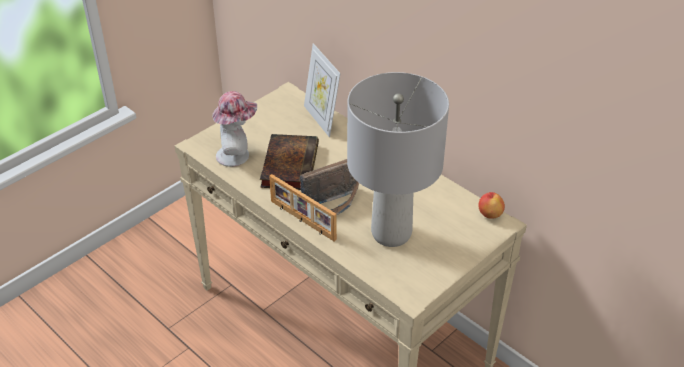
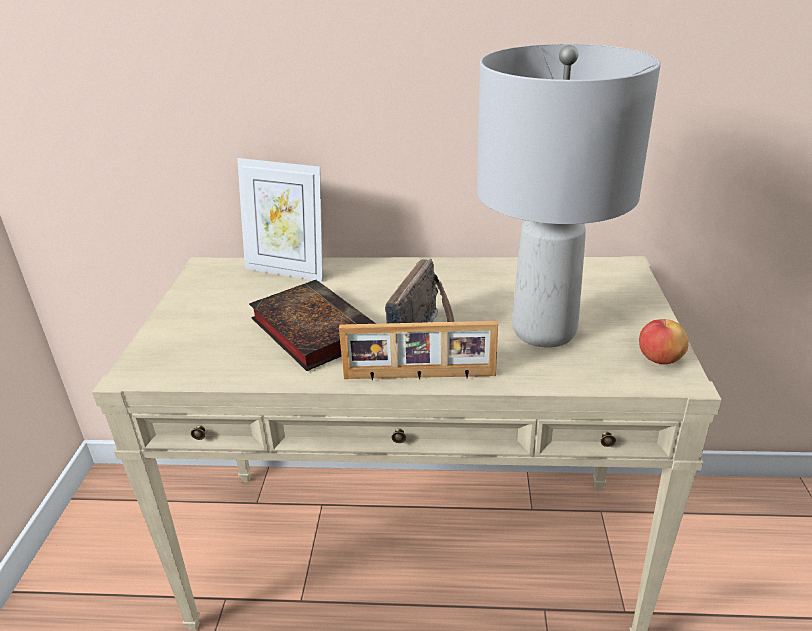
camera: 40 degrees left, 10 degrees down
hat [213,91,257,167] -> none
apple [478,192,505,219] -> apple moved to [639,319,689,364]

